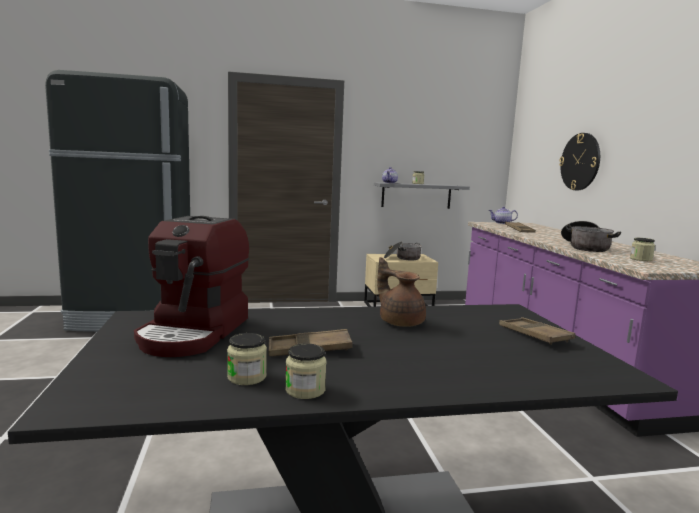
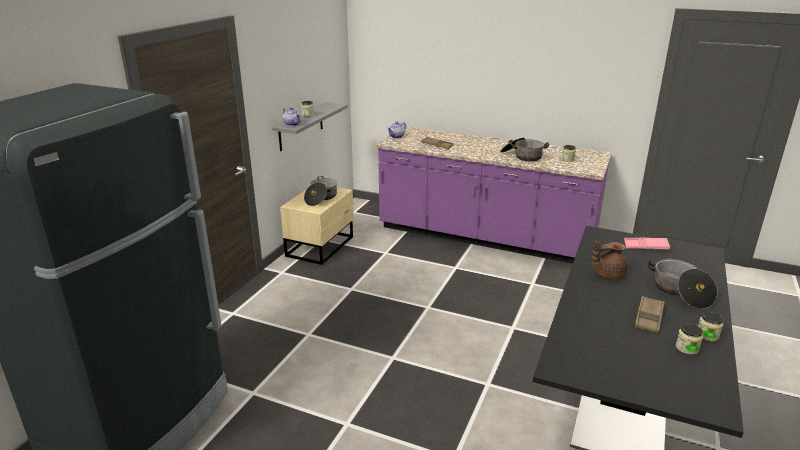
camera: 55 degrees left, 15 degrees up
coffee machine [134,216,249,357] -> none
brown tray [499,317,575,345] -> pink tray [624,238,670,250]
wall clock [559,133,600,190] -> none
none -> cooking pot [647,259,718,309]

